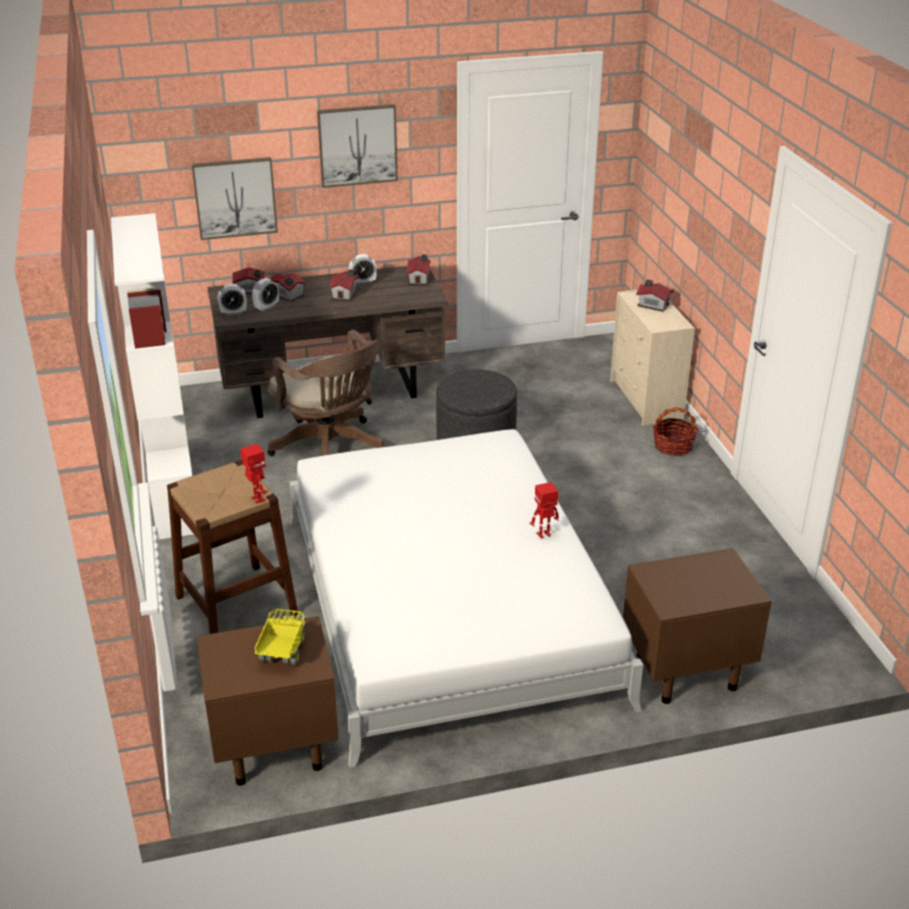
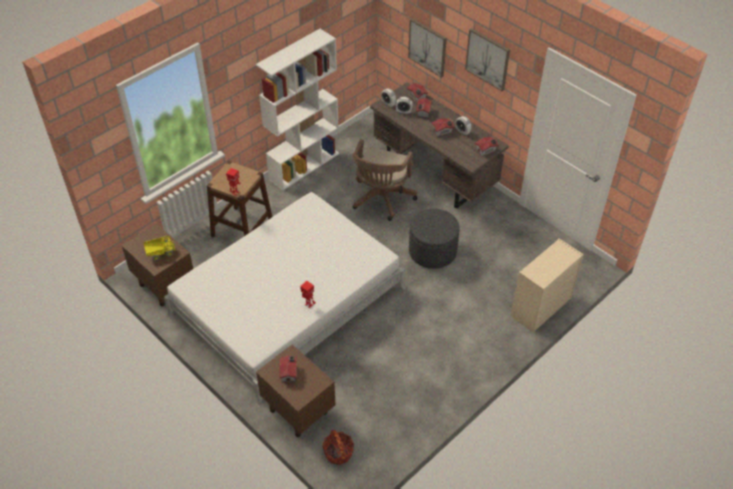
camera: 60 degrees right, 15 degrees up
toy house [636,279,674,312] -> toy house moved to [279,355,297,382]
basket [653,407,699,456] -> basket moved to [322,430,354,465]

